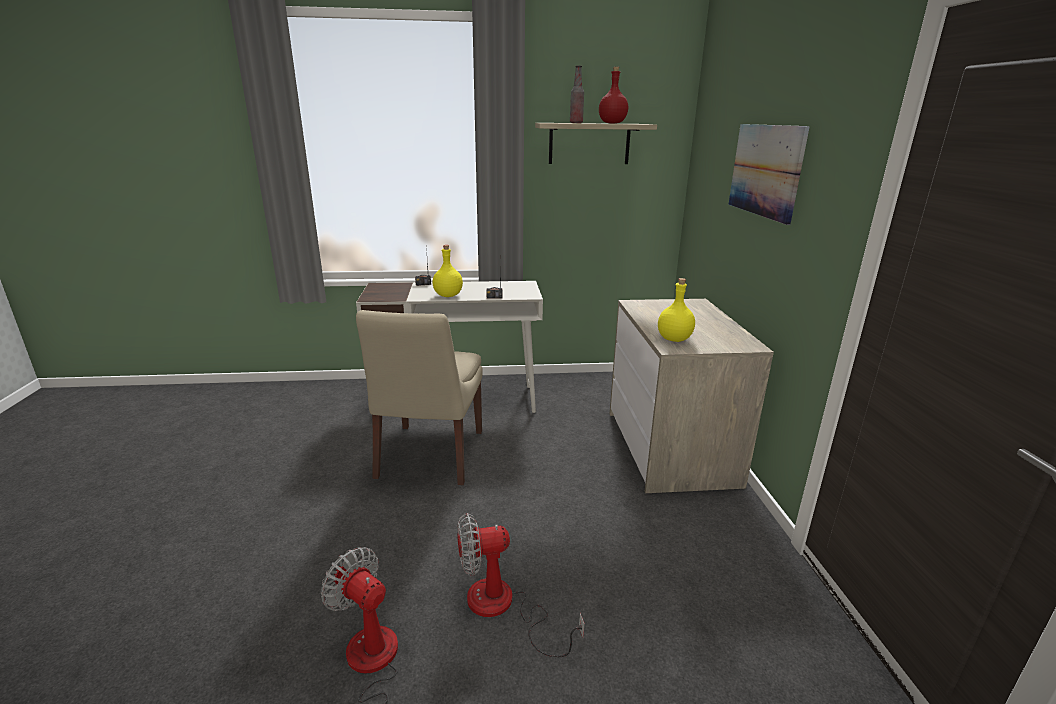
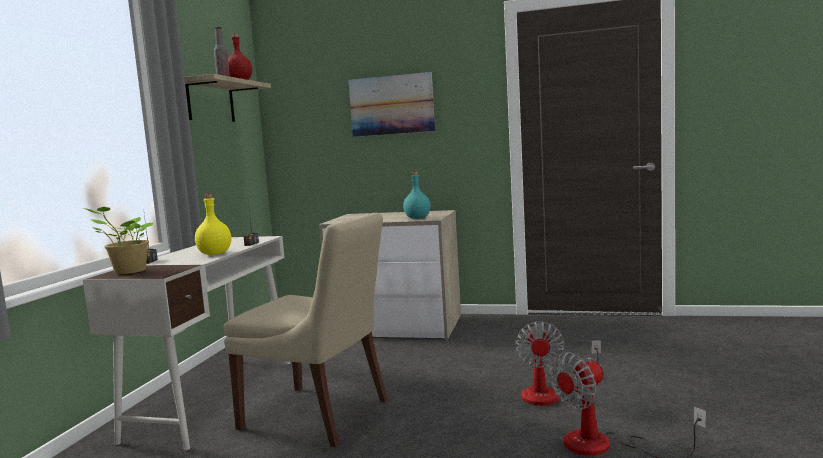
camera: 70 degrees left, 15 degrees down
yellow bottle [658,278,695,342] -> turquoise bottle [403,172,431,219]
none -> potted plant [83,207,153,274]

